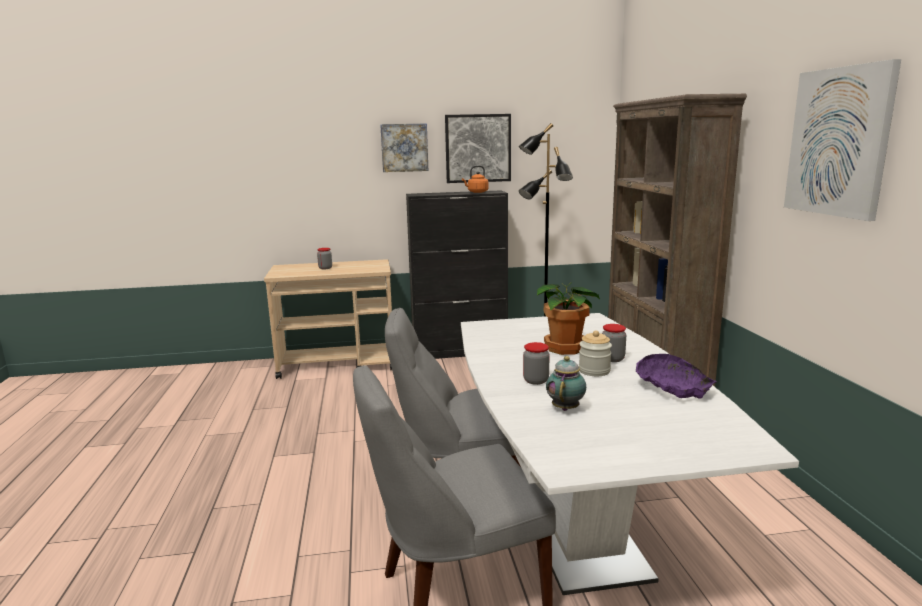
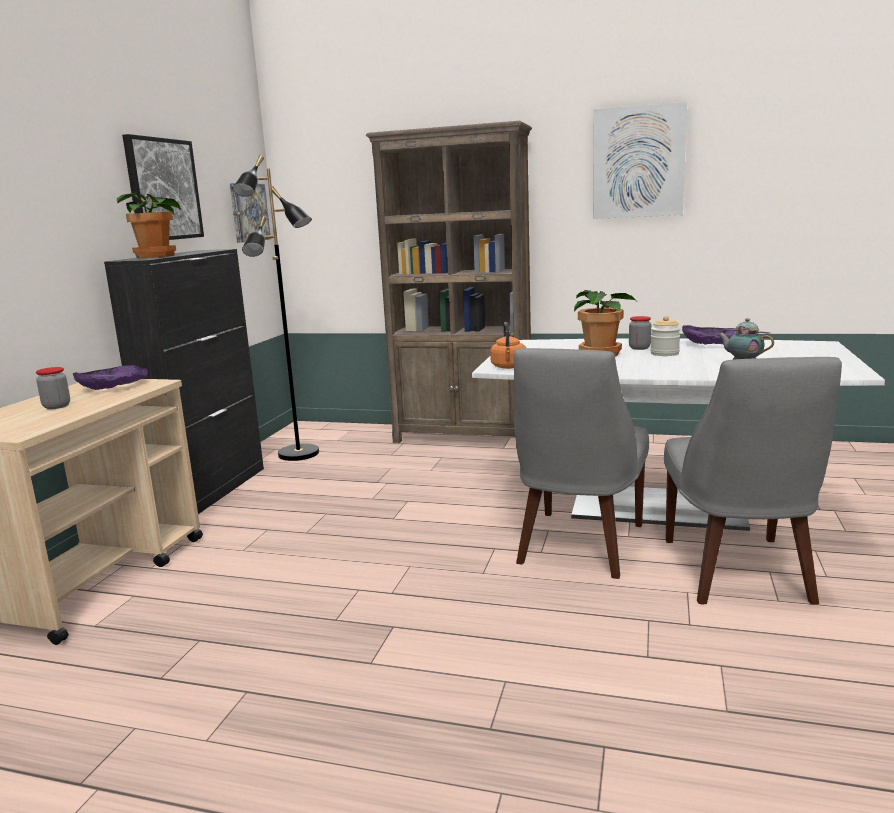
camera: 65 degrees left, 0 degrees up
picture [380,123,428,172] -> picture moved to [230,183,271,243]
orange kettle [462,165,489,193] -> orange kettle moved to [490,322,526,369]
jar [523,342,550,385] -> none
none -> purple bowl [73,365,148,390]
none -> potted plant [117,192,181,258]

